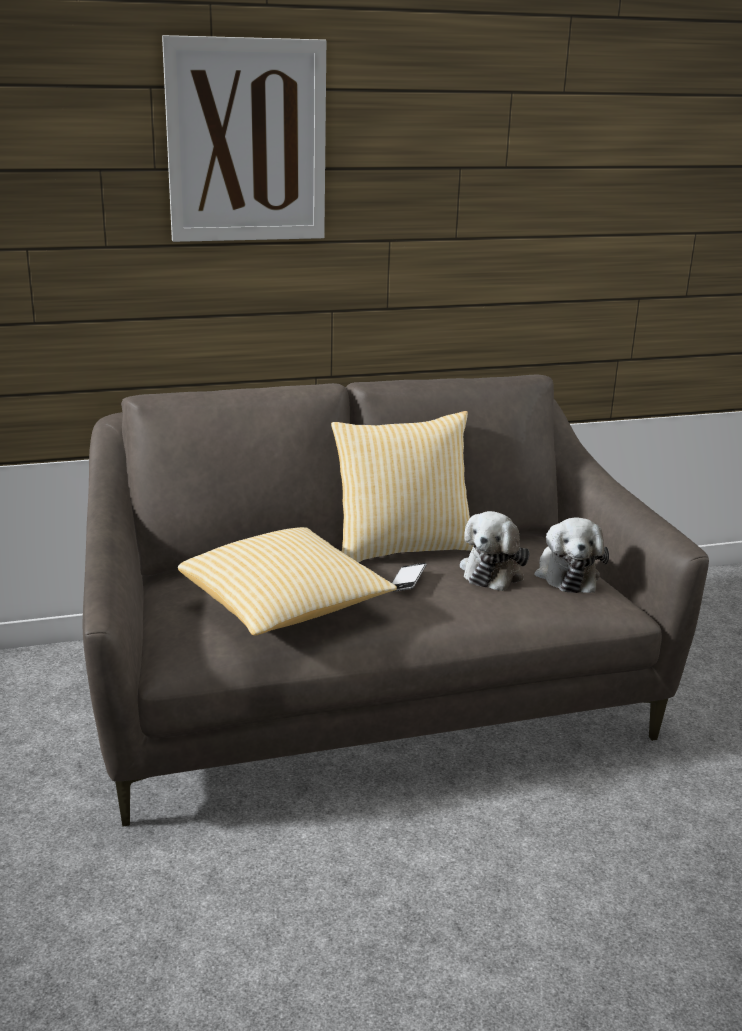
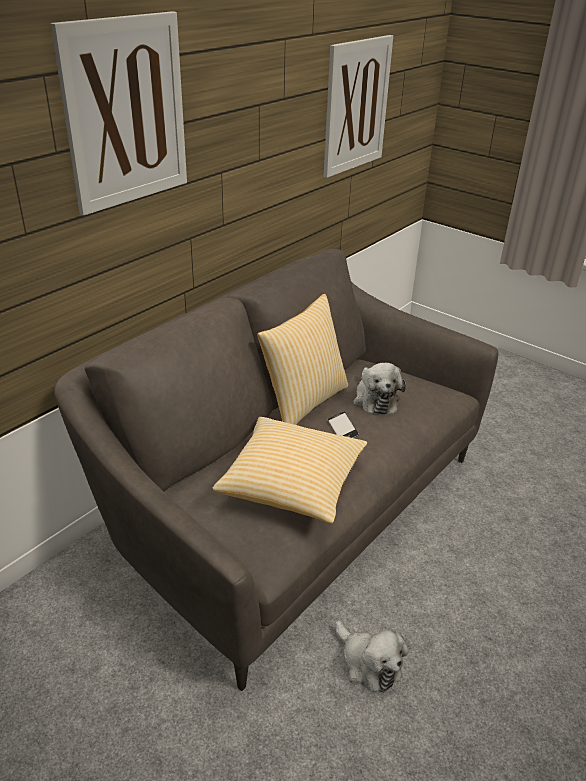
camera: 35 degrees left, 10 degrees up
plush toy [534,517,609,593] -> plush toy moved to [335,620,409,693]
none -> picture [324,35,393,178]

